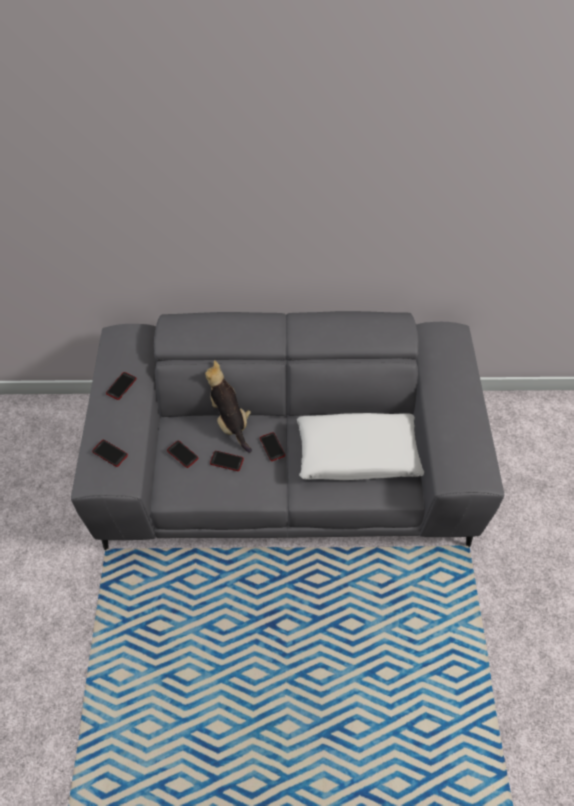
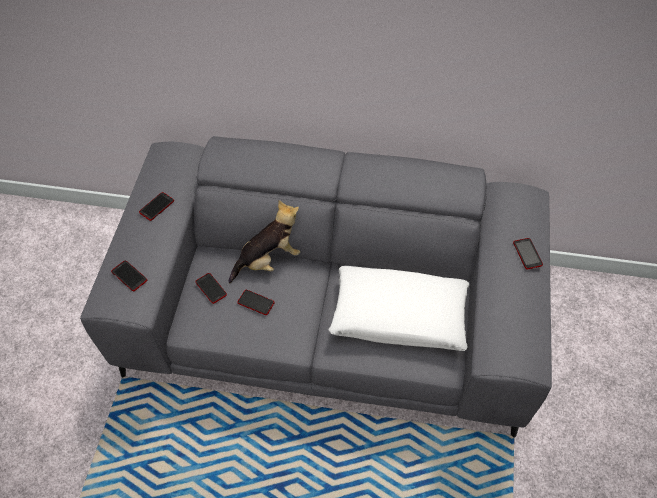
camera: 10 degrees right, 0 degrees up
plush toy [205,360,252,453] -> plush toy turned 75 degrees clockwise [228,200,300,283]
phone [260,432,285,461] -> phone moved to [513,238,543,269]

